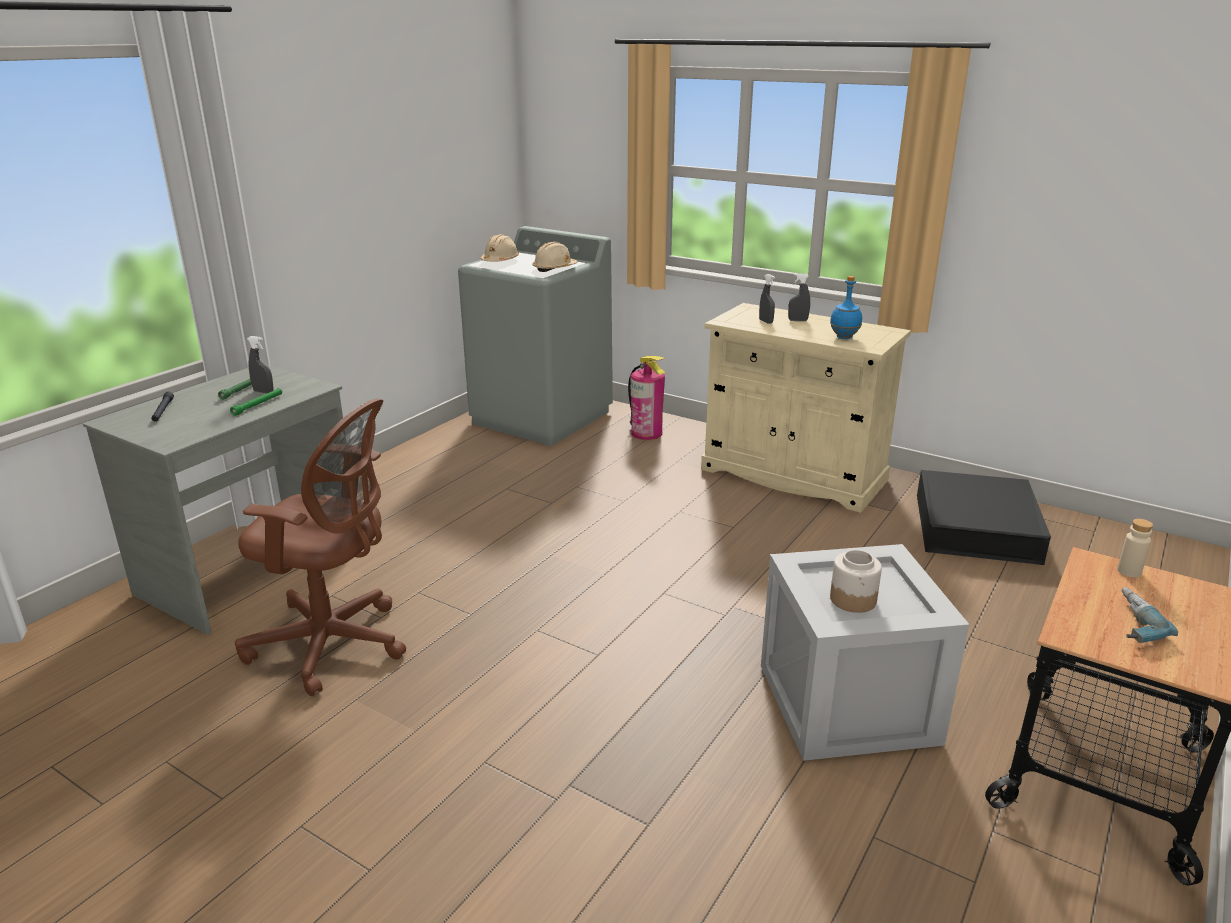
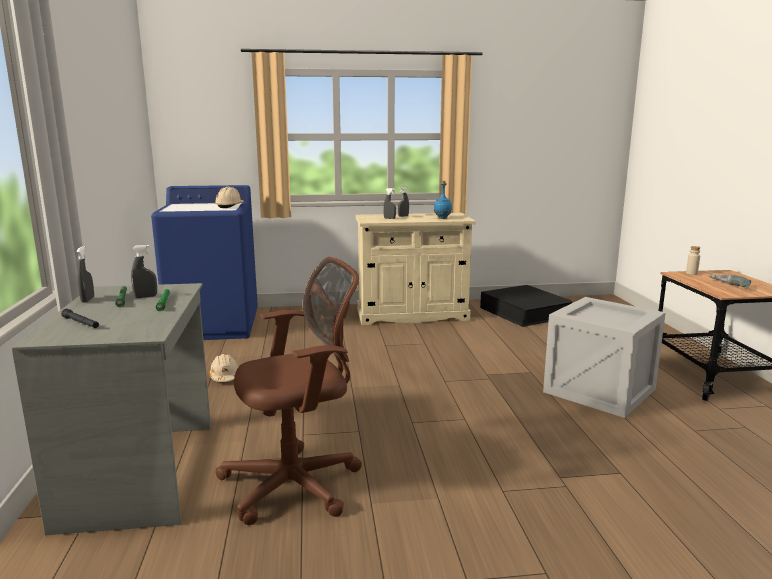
camera: 40 degrees left, 10 degrees down
grey washing machine [458,226,613,446] -> blue washing machine [151,185,258,340]
beige hard hat [480,234,519,262] -> beige hard hat moved to [209,354,238,382]
fire extinguisher [628,356,665,440] -> none
jar [830,550,882,613] -> none
none -> grey spray bottle [76,246,94,303]

